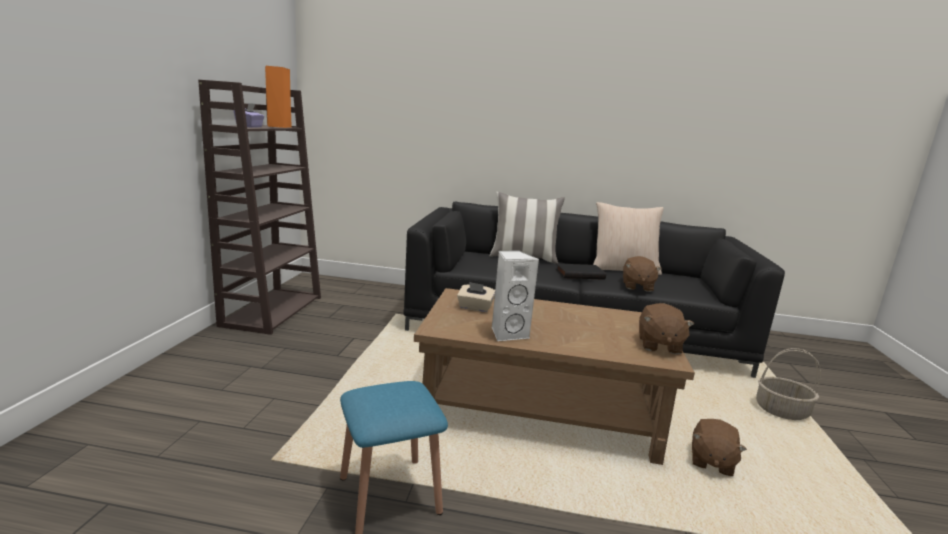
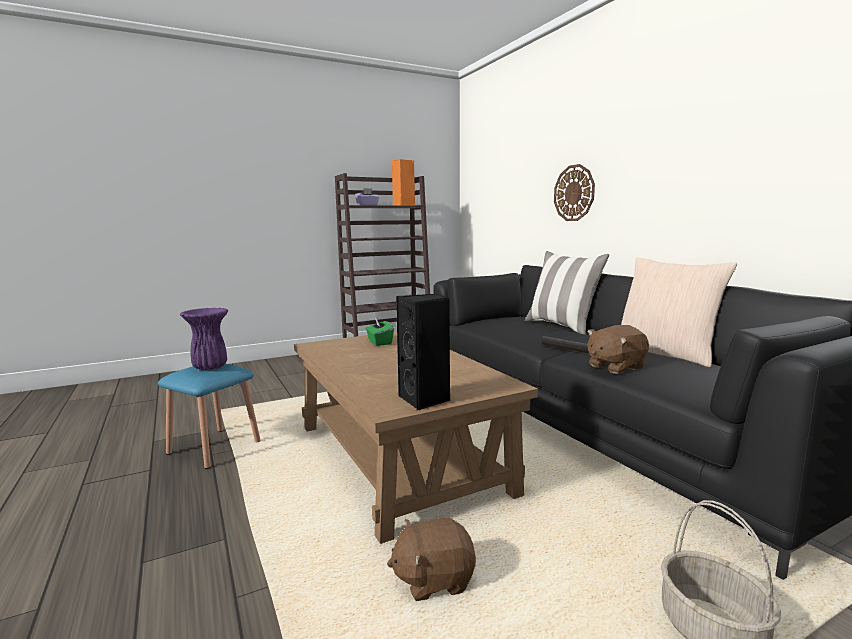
camera: 55 degrees right, 5 degrees down
beige tissue box [457,282,495,312] -> green tissue box [365,318,394,346]
white speaker [492,250,539,341] -> none
brown plush toy [639,303,694,355] -> black speaker [396,294,450,410]
none -> purple vase [180,308,228,370]
none -> wall clock [554,164,595,221]

